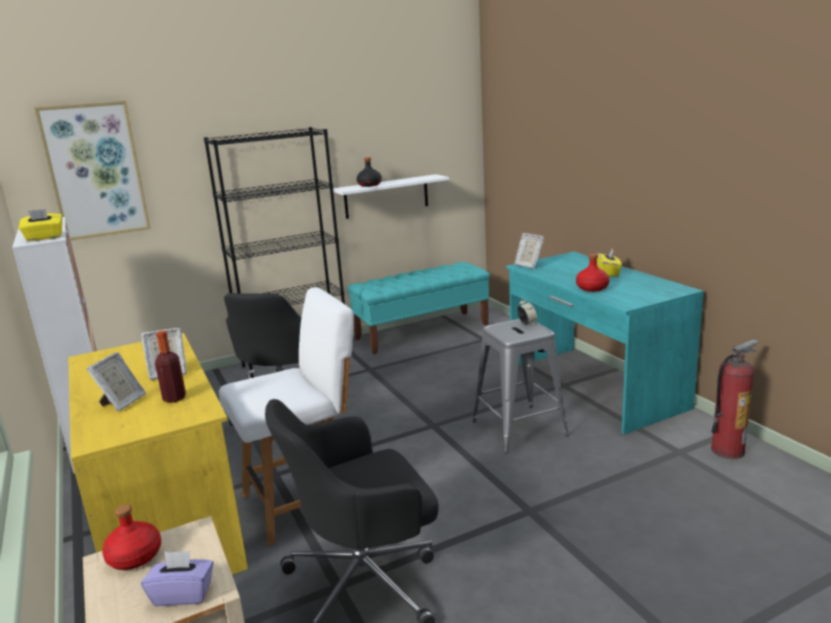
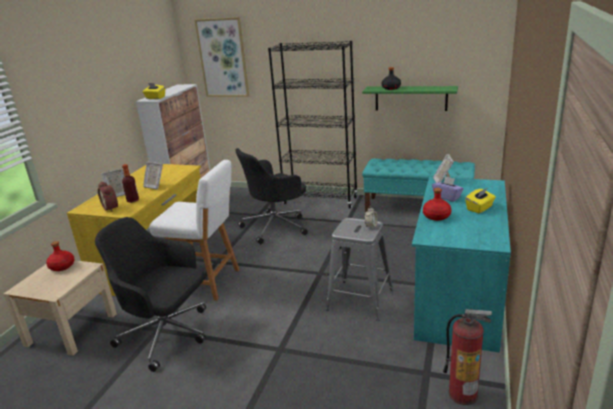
camera: 45 degrees right, 5 degrees up
purple tissue box [141,551,214,606] -> purple tissue box moved to [432,176,464,202]
white shelf [333,174,449,219] -> green shelf [362,86,458,111]
none -> alarm clock [98,182,118,211]

